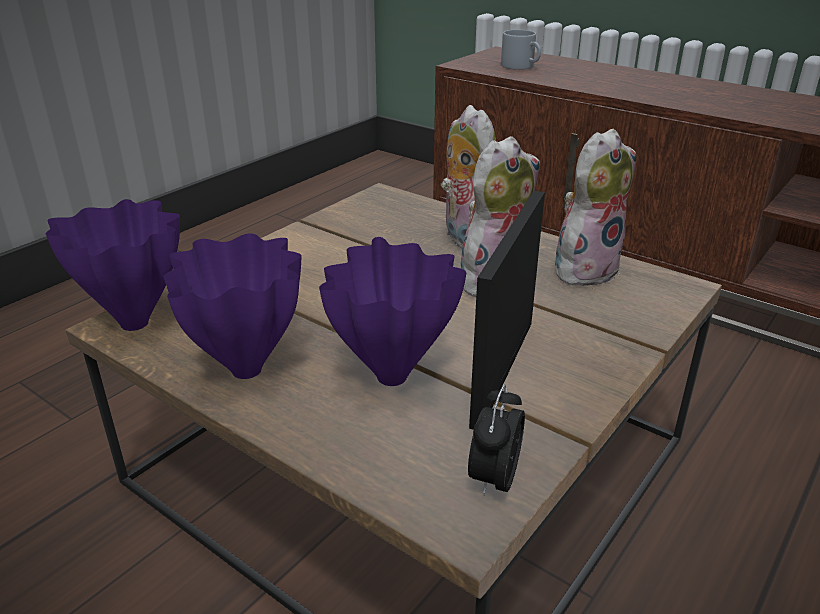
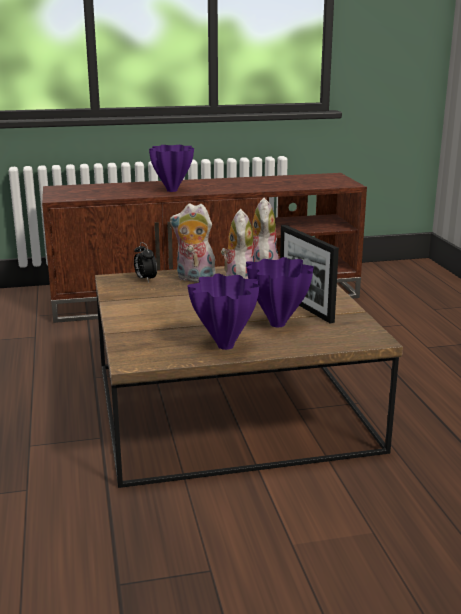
camera: 50 degrees left, 10 degrees down
purple vase [46,199,180,331] -> purple vase moved to [149,145,194,192]
alarm clock [468,384,525,498] -> alarm clock moved to [134,242,157,283]
grey mug [501,30,541,70] -> none

